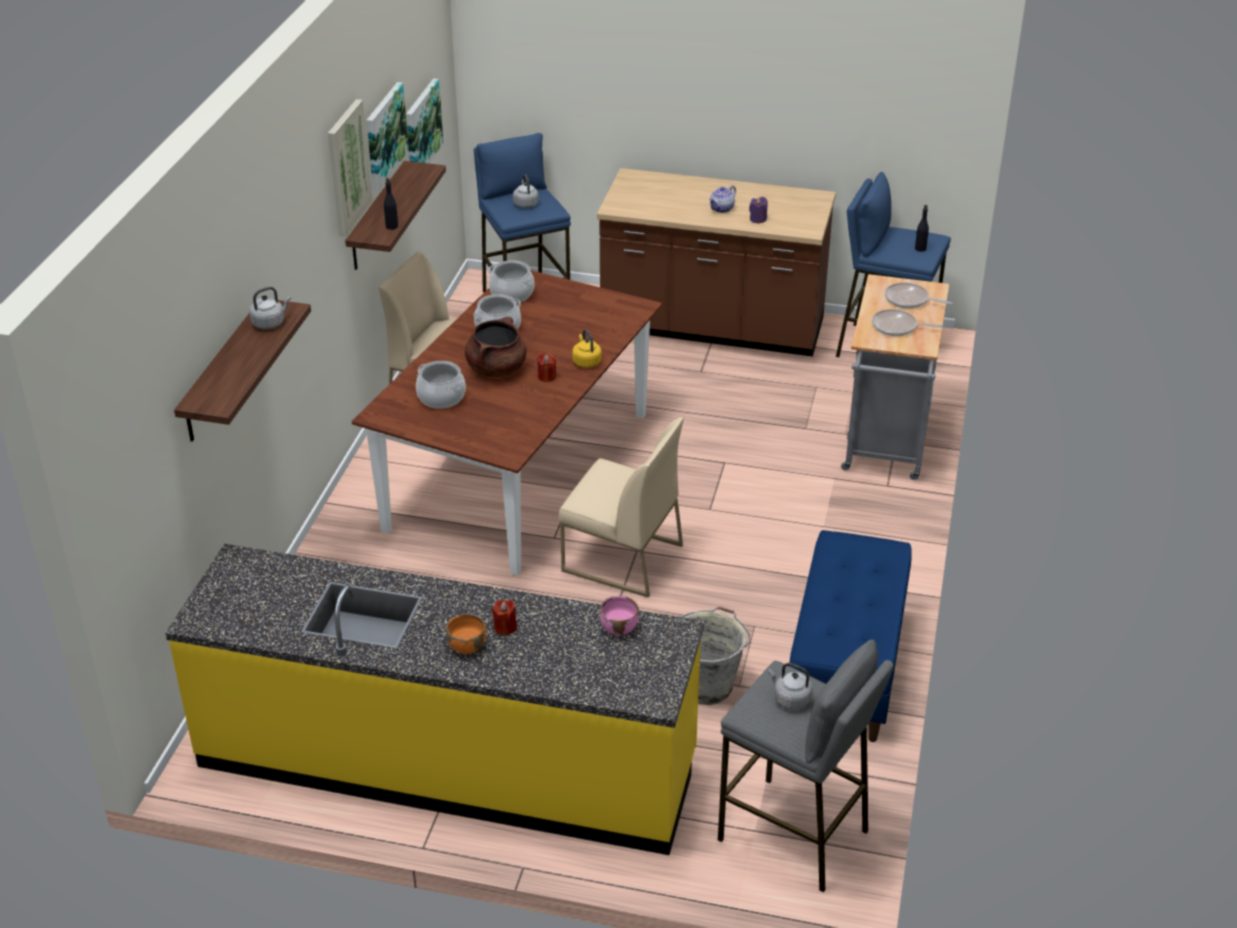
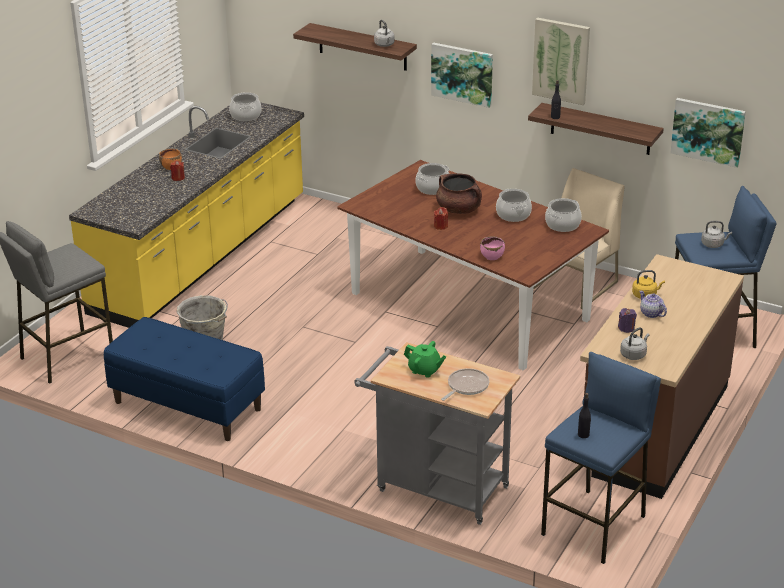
camera: 105 degrees right, 5 degrees down
picture [366,82,409,191] -> picture moved to [431,43,493,108]
beige chair [559,417,684,598] -> none
yellow kettle [572,329,602,368] -> yellow kettle moved to [632,270,665,299]
pink bowl [600,596,639,636] -> pink bowl moved to [480,236,505,260]
grey kettle [768,663,813,710] -> grey kettle moved to [620,327,649,360]
frying pan [872,309,943,336] -> green teapot [404,341,447,378]
none -> cooking pot [229,92,262,121]

